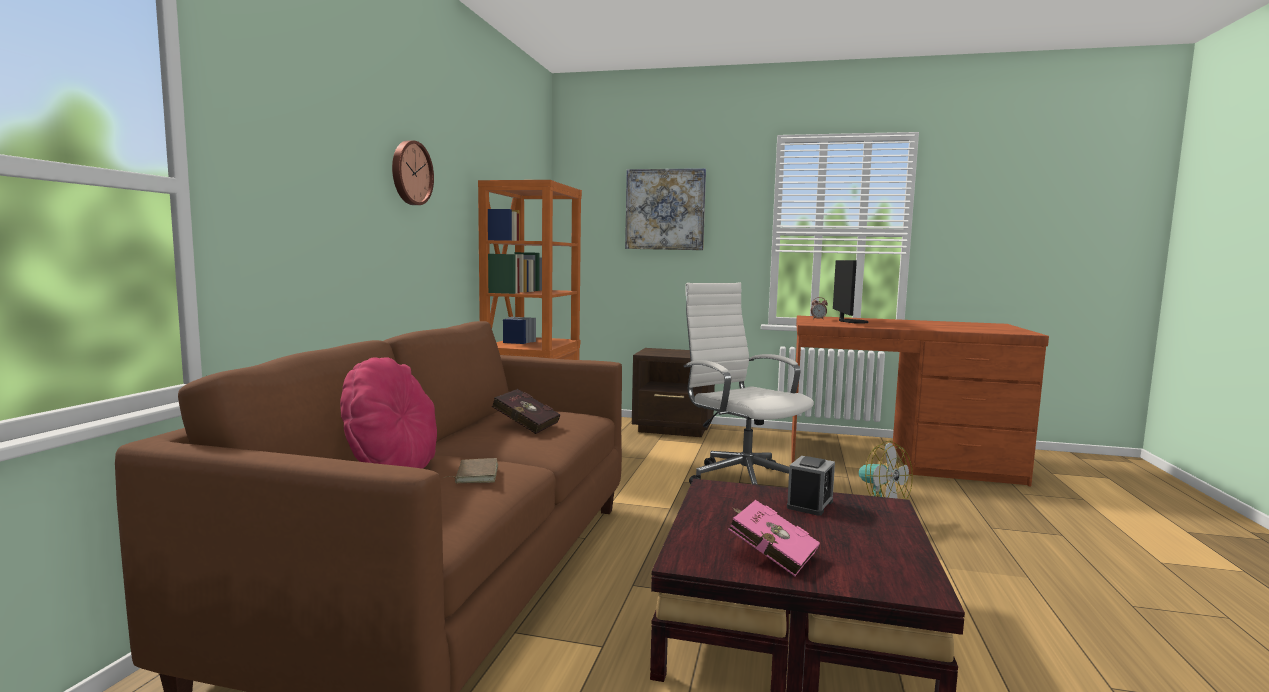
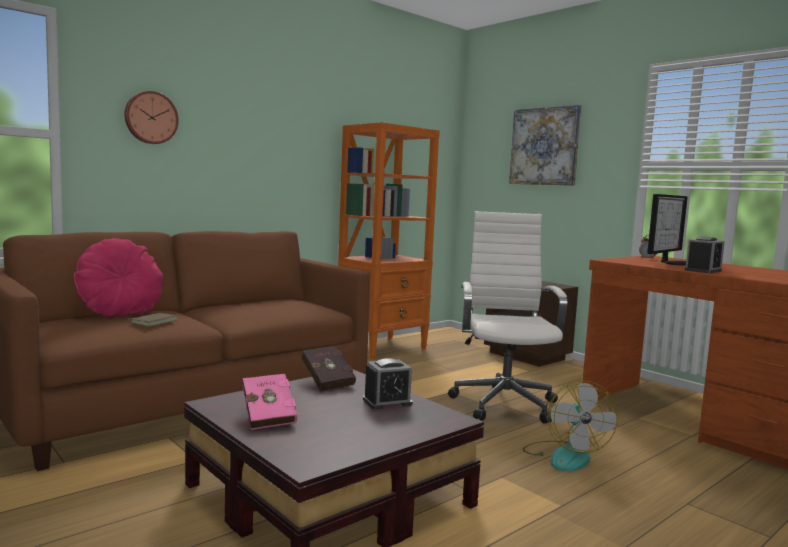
camera: 35 degrees right, 0 degrees up
wall clock [392,140,434,205] -> wall clock moved to [124,91,179,144]
red book [492,389,560,434] -> red book moved to [302,346,356,391]
none -> alarm clock [685,236,725,273]

